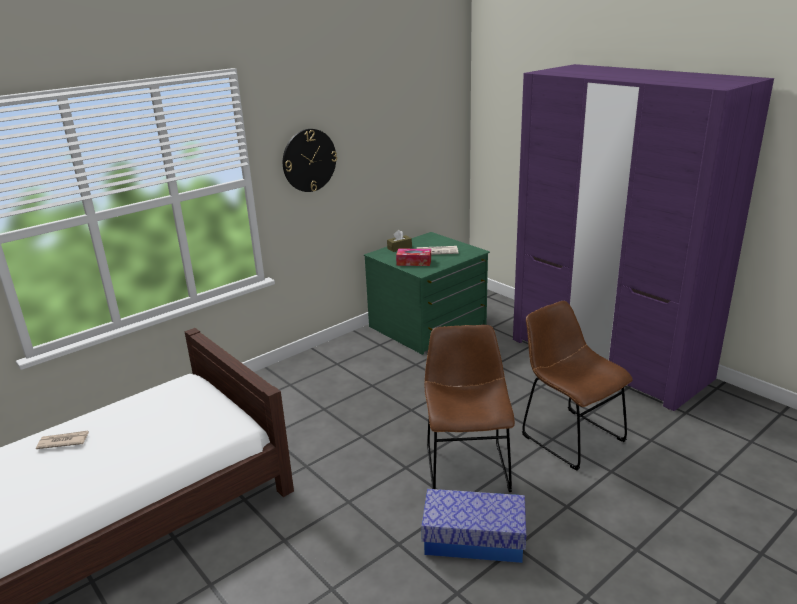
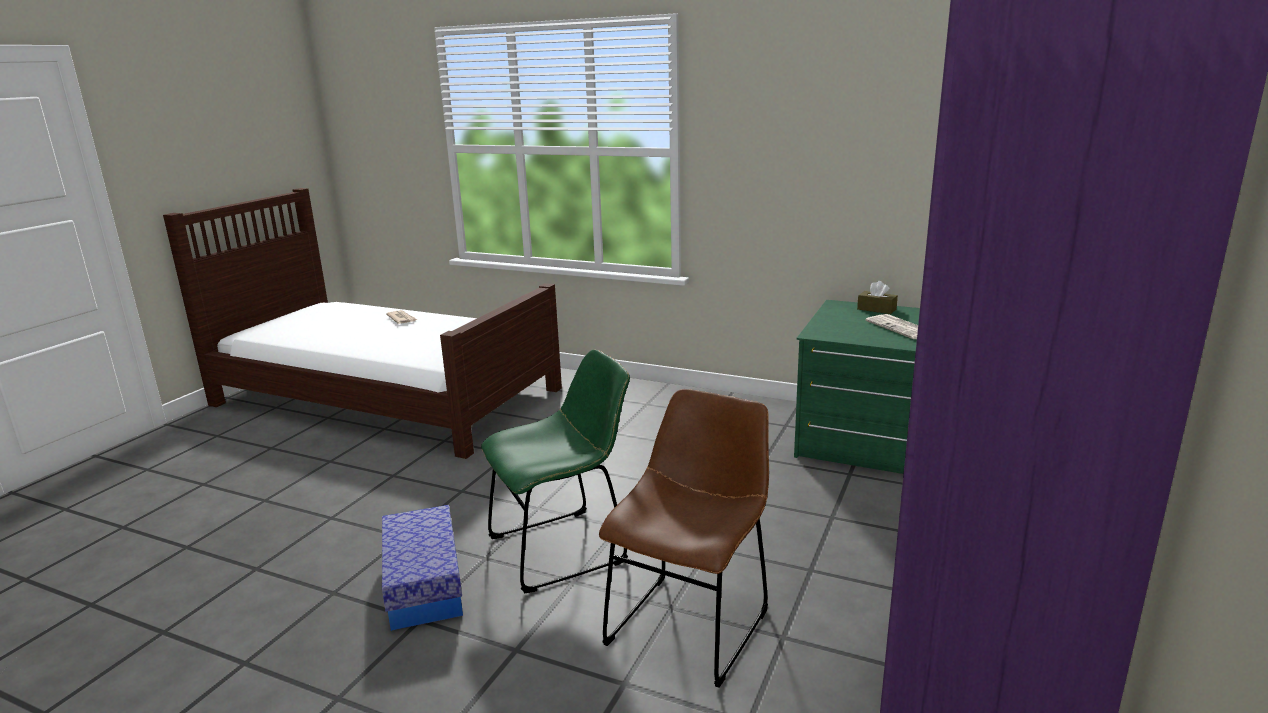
camera: 65 degrees right, 5 degrees down
wall clock [283,129,337,192] -> none
tissue box [396,249,431,266] -> none
brown chair [424,325,515,492] -> green chair [481,349,630,594]

